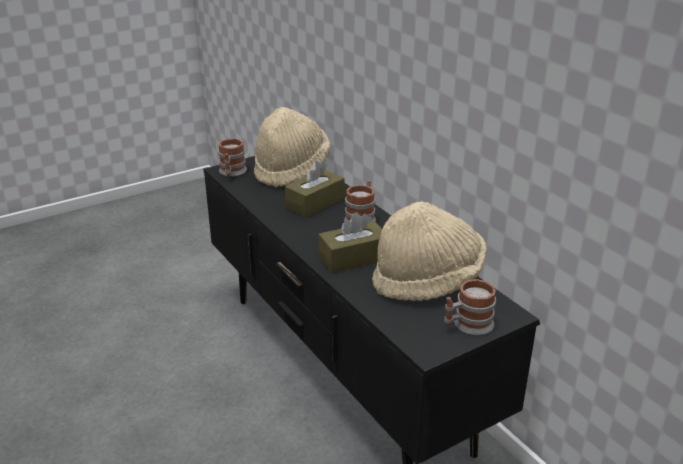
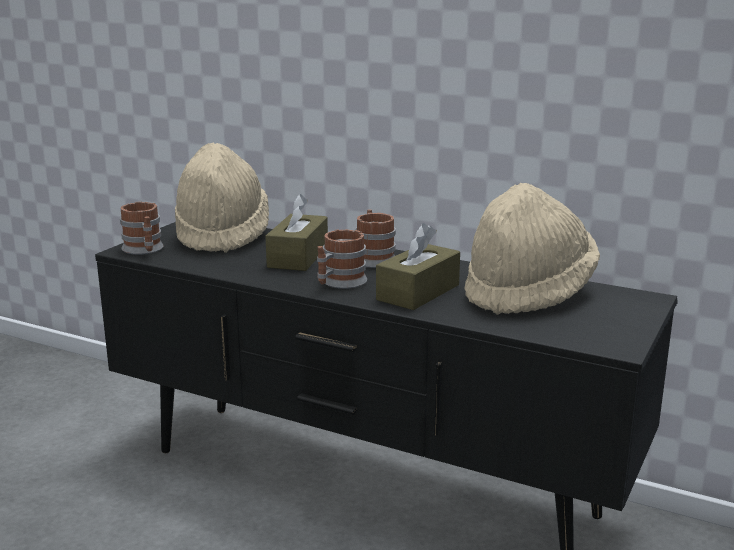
camera: 30 degrees left, 10 degrees down
mug [444,279,496,335] -> mug moved to [317,229,367,289]

